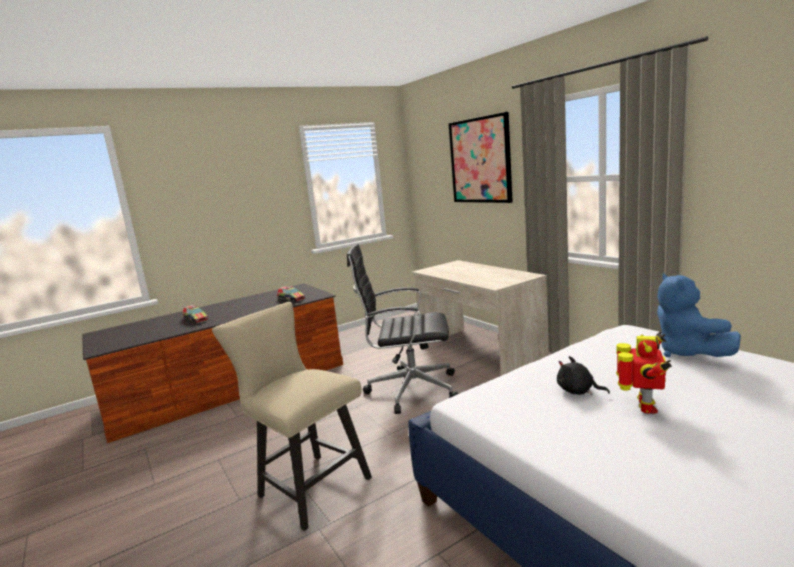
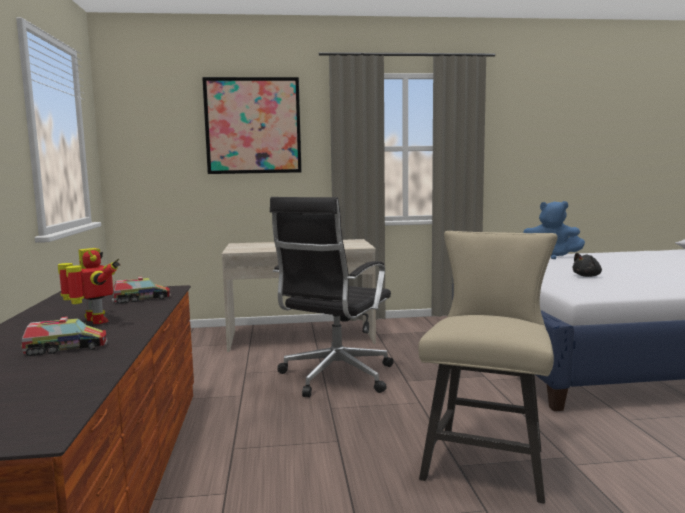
camera: 65 degrees left, 5 degrees down
beige chair [212,302,372,531] -> beige chair turned 135 degrees clockwise [418,231,558,504]
toy robot [616,331,672,414] -> toy robot moved to [58,248,120,324]

